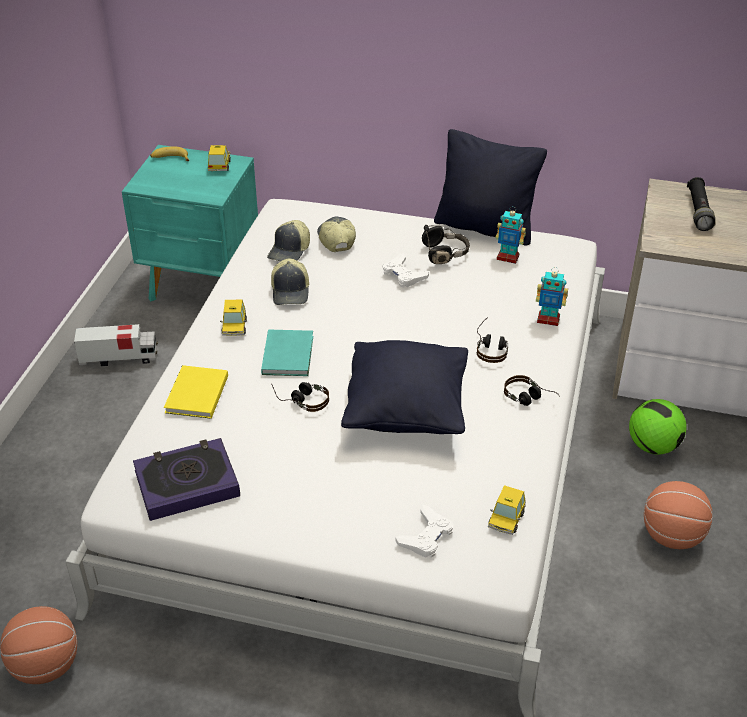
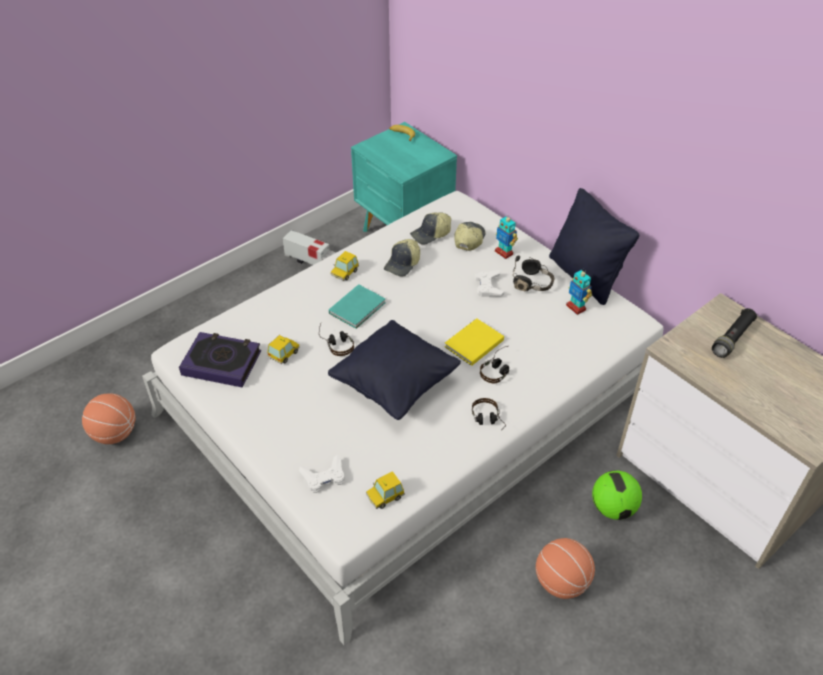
camera: 35 degrees right, 5 degrees up
yellow book [164,365,228,419] -> yellow book moved to [445,318,504,366]
toy car [208,145,231,172] -> toy car moved to [267,335,300,364]
toy robot [536,267,568,326] -> toy robot moved to [495,214,518,259]

